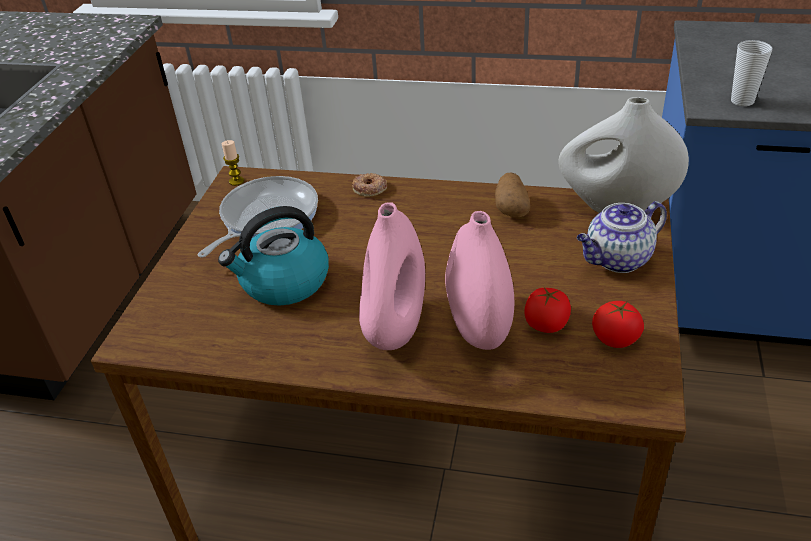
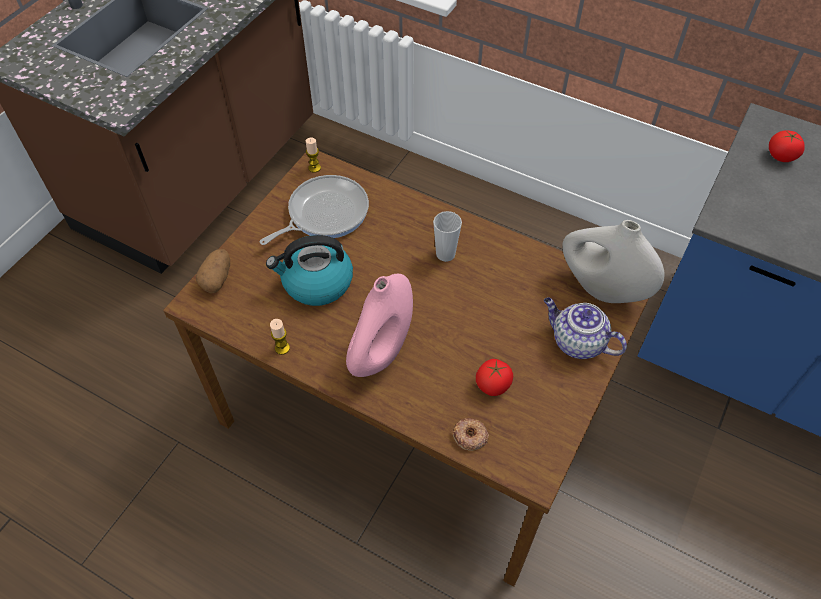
camera: 15 degrees right, 15 degrees up
donut [352,173,387,197] -> donut moved to [453,418,489,451]
pink vase [445,211,515,350] -> none
potato [495,173,530,217] -> potato moved to [196,249,230,293]
teapot [577,201,667,273] -> teapot turned 45 degrees clockwise [544,298,627,359]
tomato [592,301,644,348] -> tomato moved to [769,130,805,162]
cup [731,40,772,106] -> cup moved to [433,211,462,262]
none -> candle [270,319,290,355]

